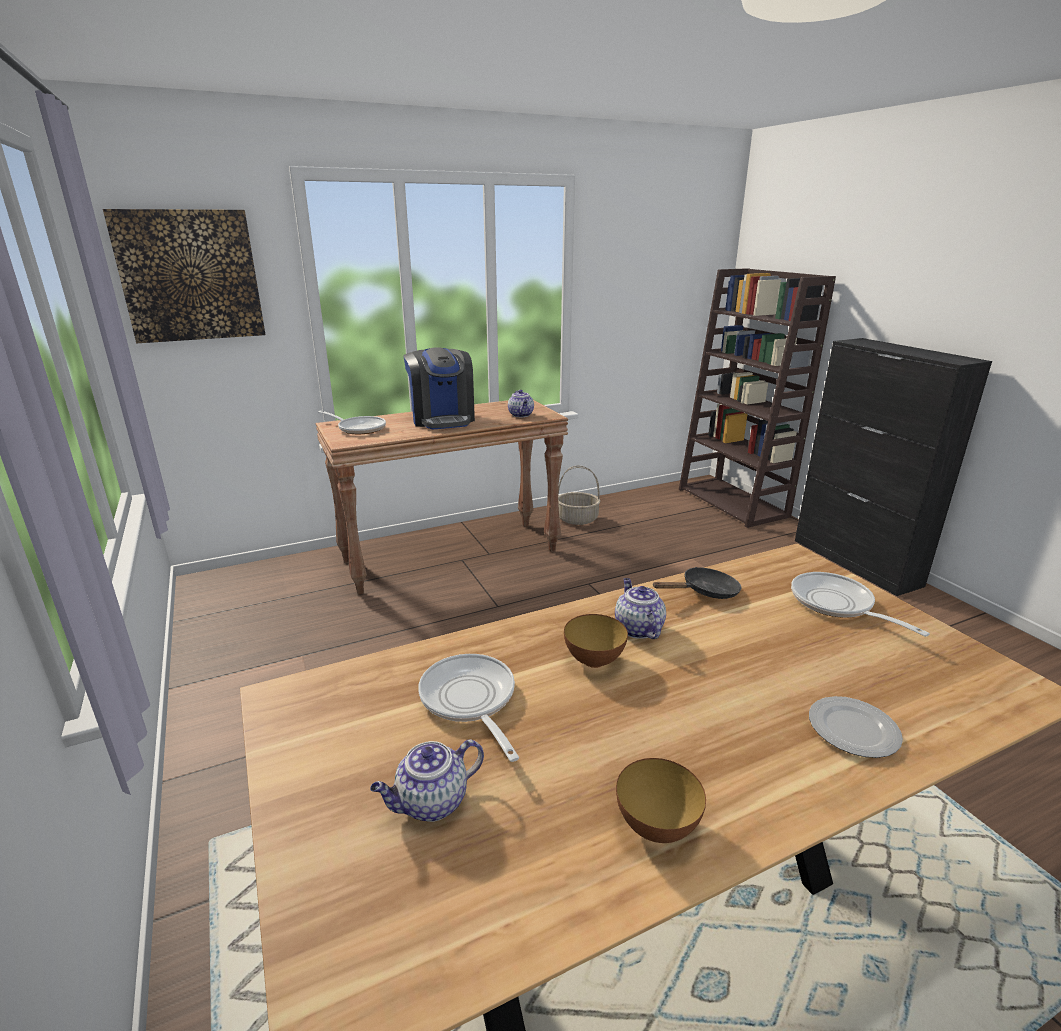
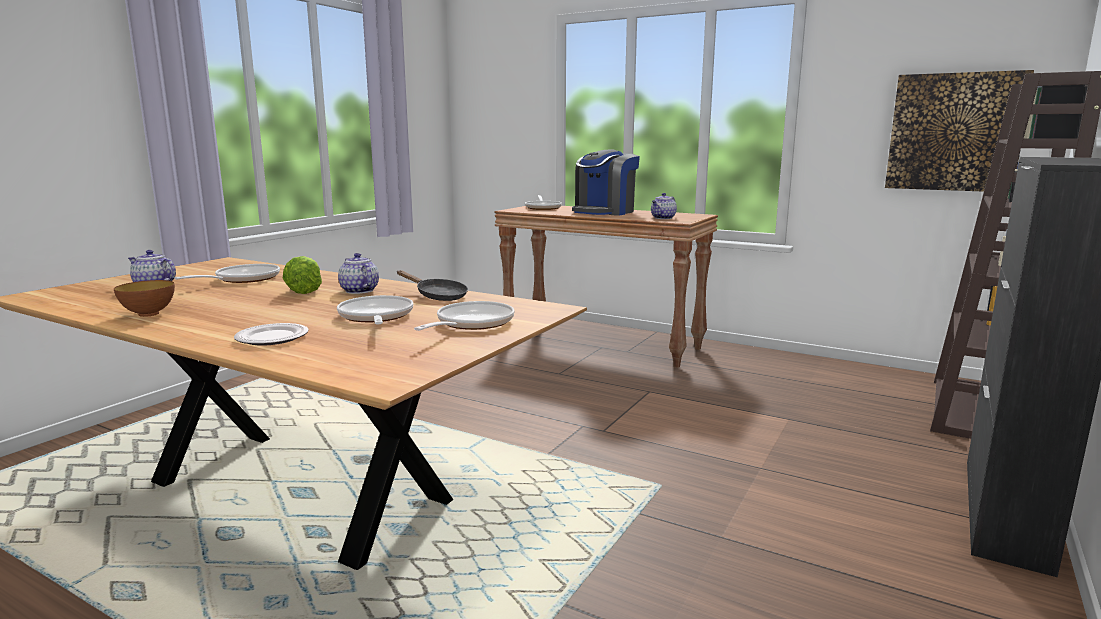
camera: 55 degrees right, 10 degrees down
picture [103,209,266,343] -> picture moved to [885,70,1034,192]
basket [558,466,601,525] -> none
bowl [564,614,628,668] -> lettuce [283,256,322,294]
teapot [615,578,666,639] -> teapot turned 75 degrees counterclockwise [338,253,379,294]
none -> frying pan [337,295,413,324]

